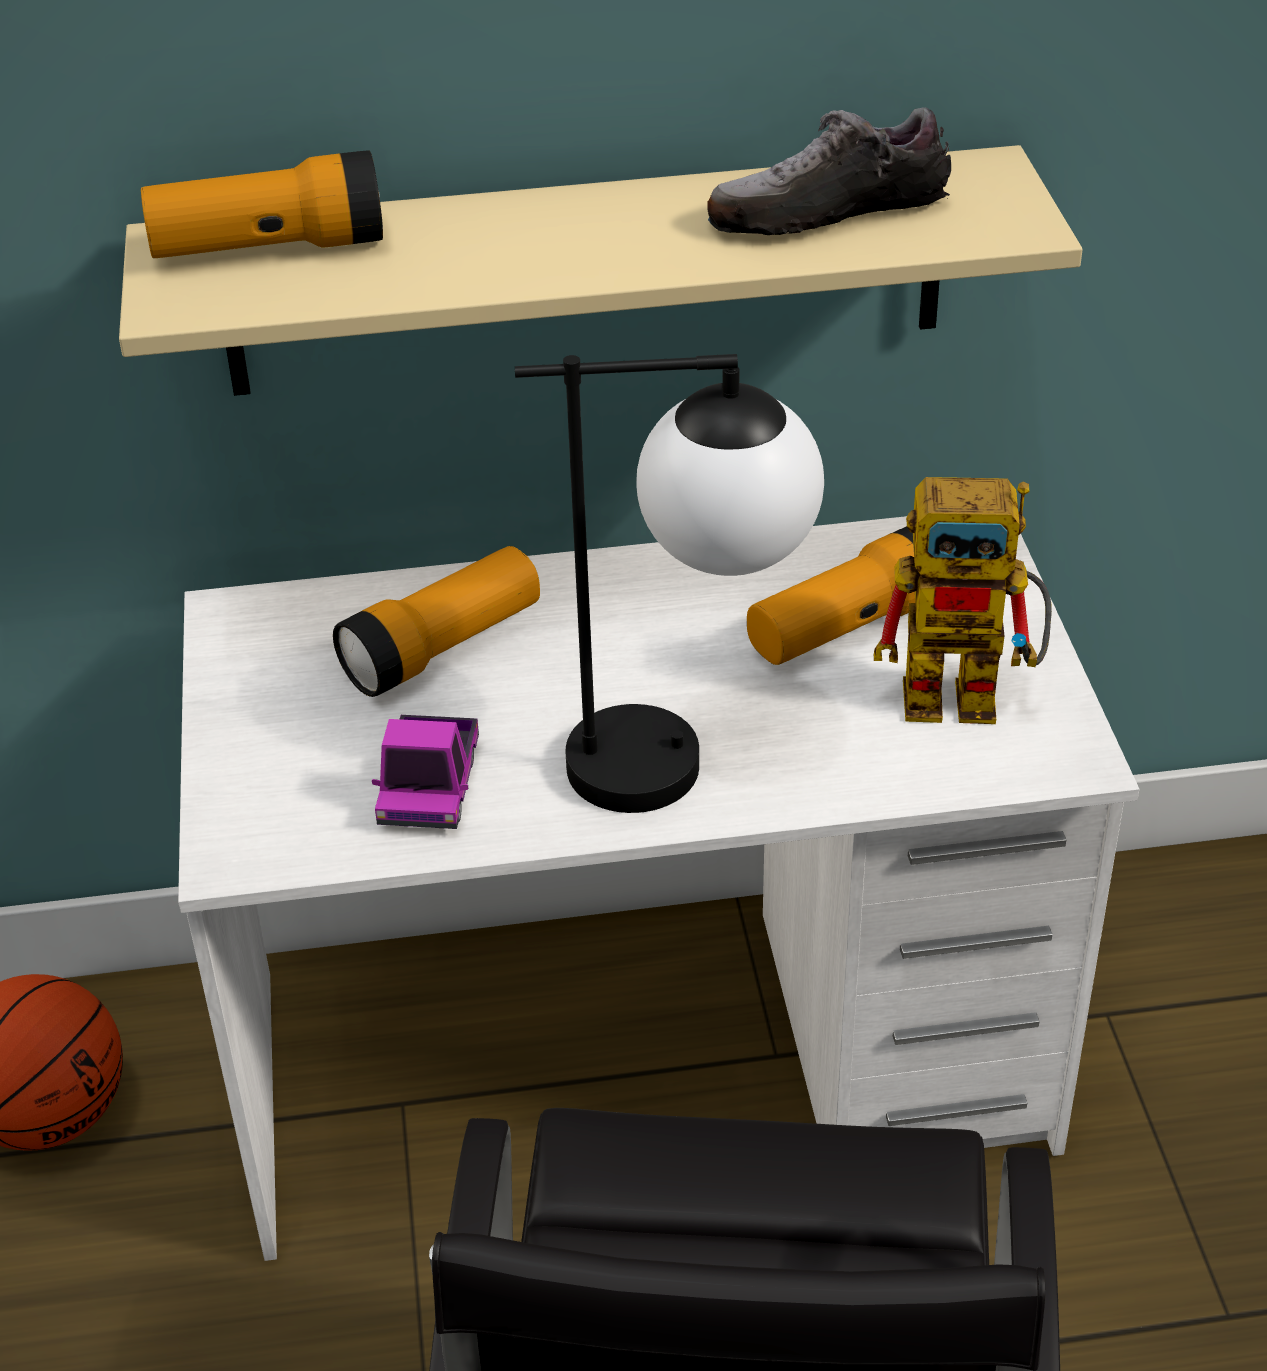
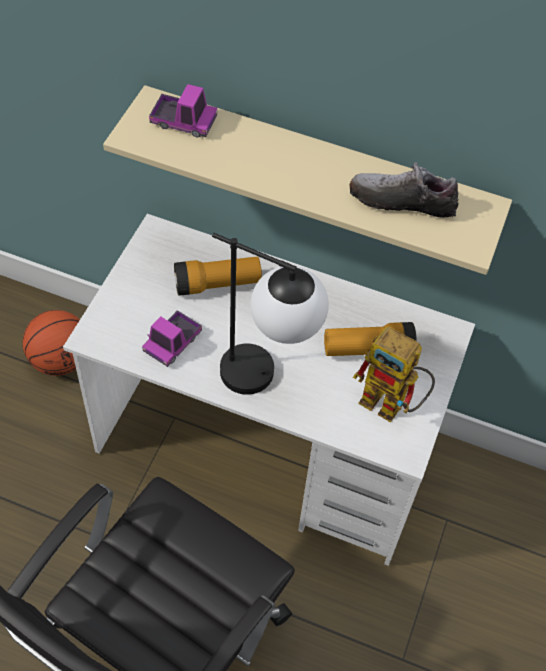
camera: 25 degrees right, 15 degrees up
flashlight [141,150,383,258] -> toy truck [149,84,217,137]

